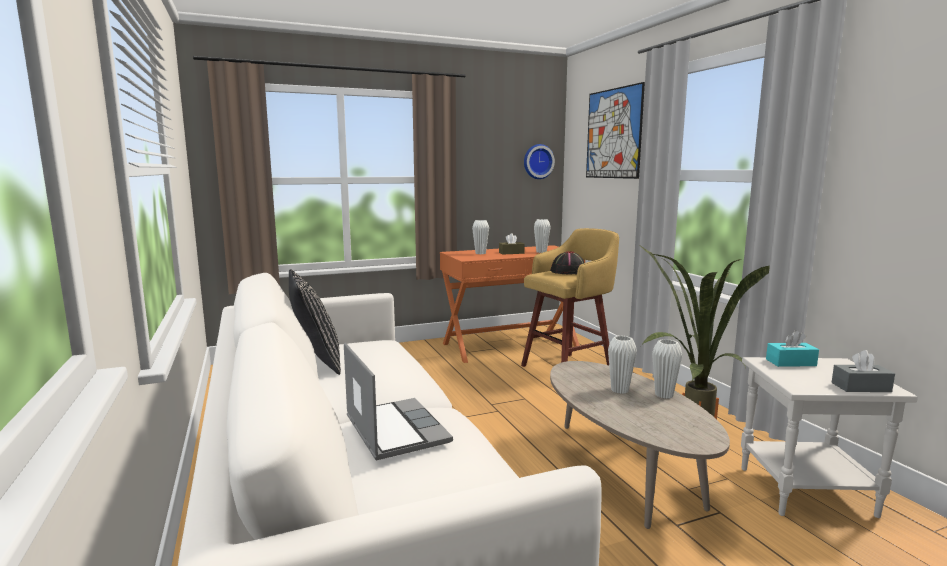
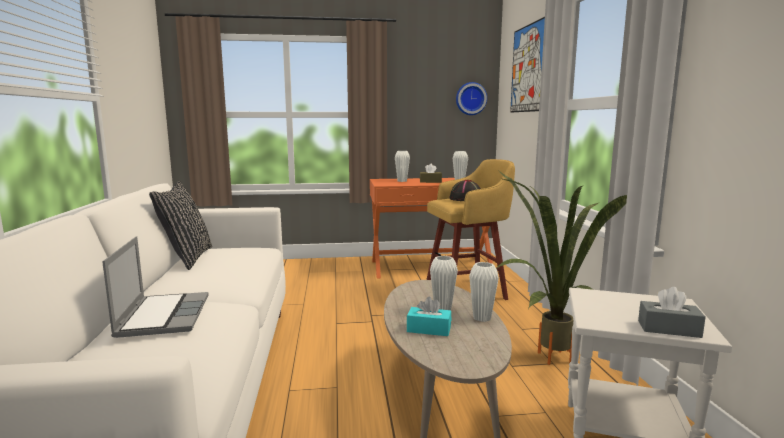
camera: 15 degrees right, 0 degrees up
turquoise tissue box [766,330,819,367] -> turquoise tissue box moved to [407,297,451,336]

